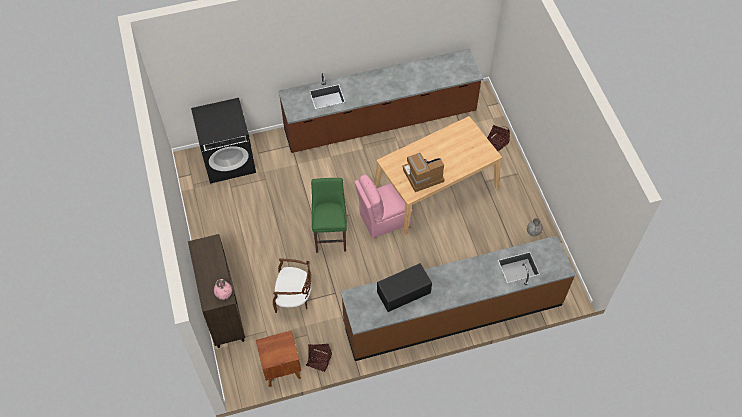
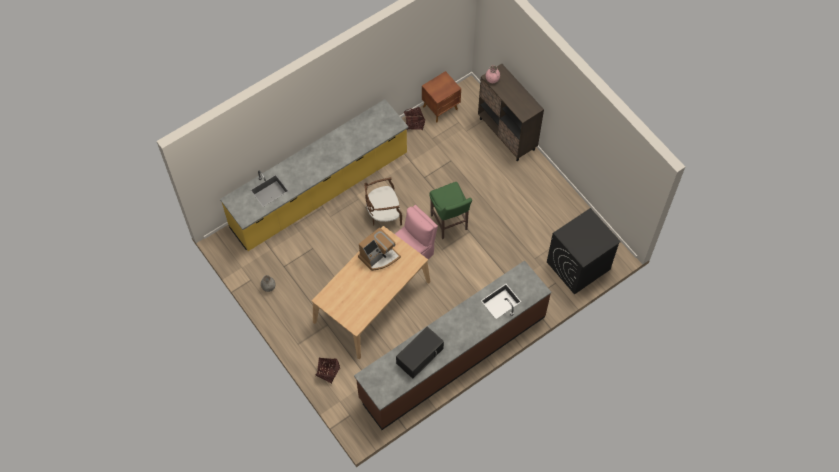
camera: 160 degrees right, 5 degrees up
brown chair [273,258,312,313] -> brown chair moved to [364,177,402,226]
brown counter [340,235,576,361] -> yellow counter [220,99,409,251]
black microwave [377,263,432,312] -> black microwave moved to [396,327,444,379]

